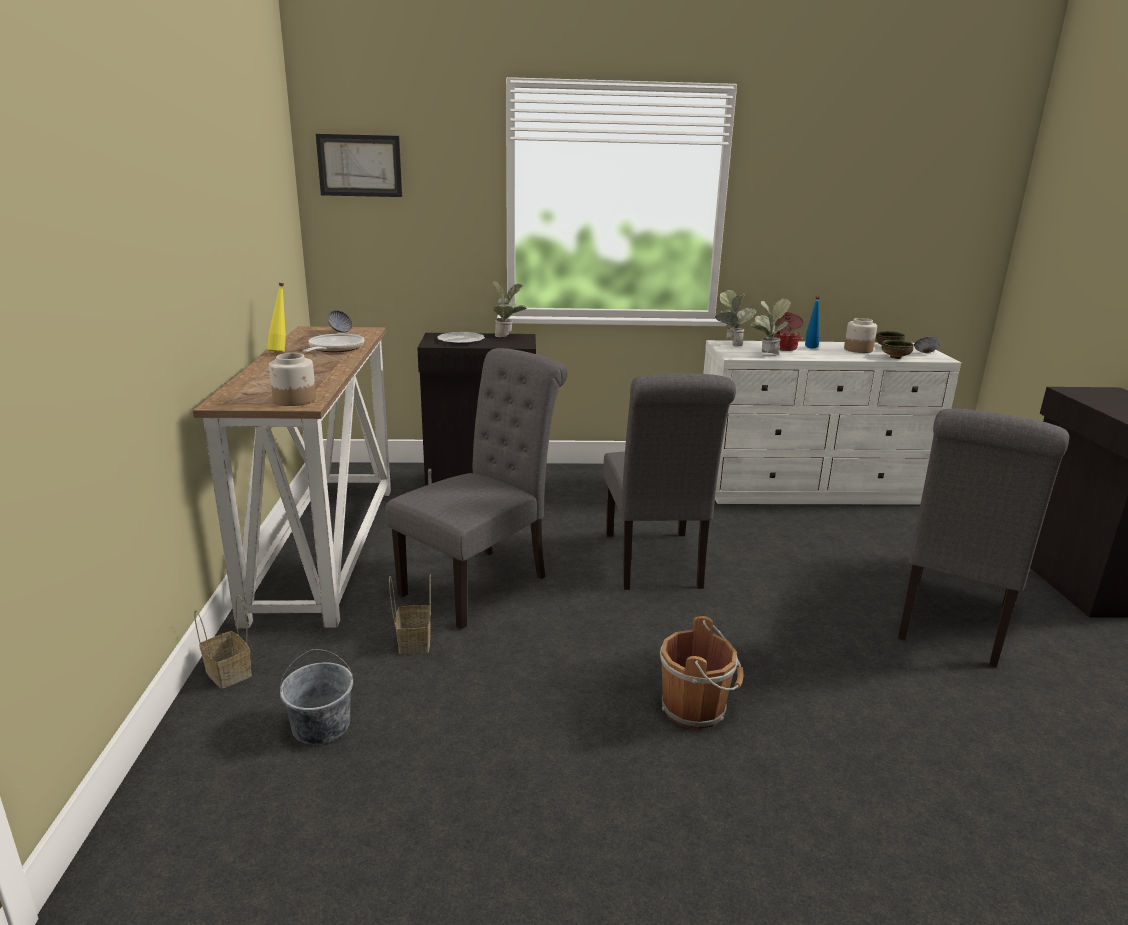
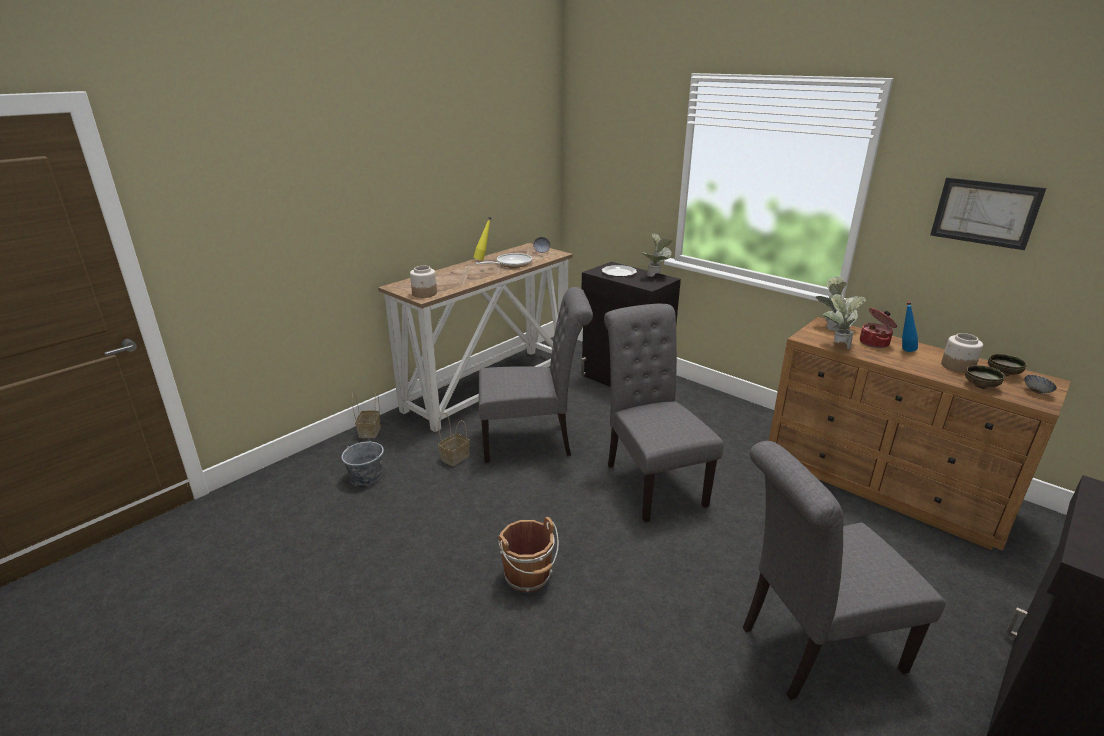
camera: 45 degrees right, 5 degrees up
picture [316,134,402,197] -> picture moved to [930,177,1046,250]
grey chair [603,373,736,590] -> grey chair turned 120 degrees clockwise [604,304,724,522]
white dresser [703,340,961,505] -> brown dresser [769,317,1071,551]

